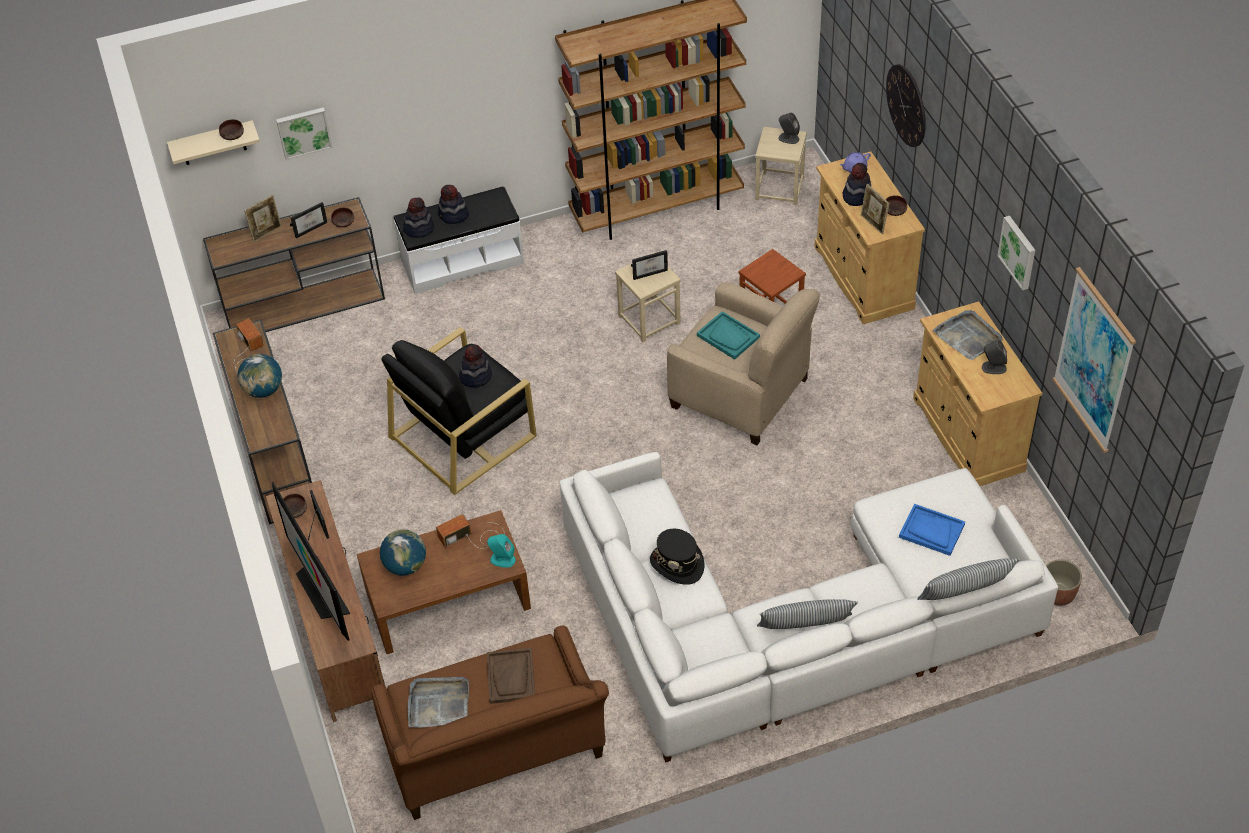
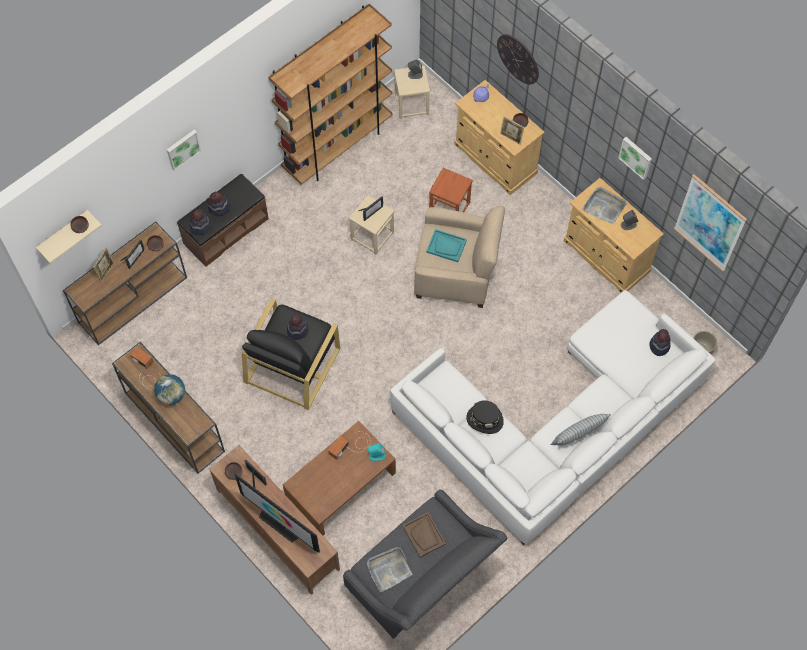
camera: 25 degrees left, 15 degrees up
picture [276,107,333,160] -> picture moved to [167,130,201,171]
brown sofa [371,625,609,820] -> grey sofa [343,489,507,639]
globe [380,529,426,576] -> none
white bench [394,186,524,294] -> brown bench [177,174,269,267]
hat [843,163,871,206] -> hat moved to [649,329,671,356]
blue tray [899,504,965,556] -> none
pillow [917,558,1020,600] -> none

